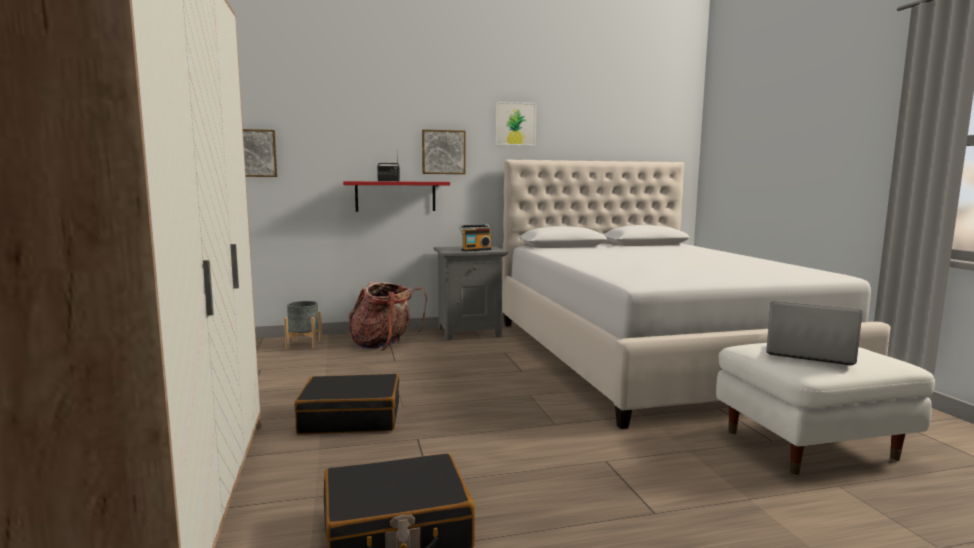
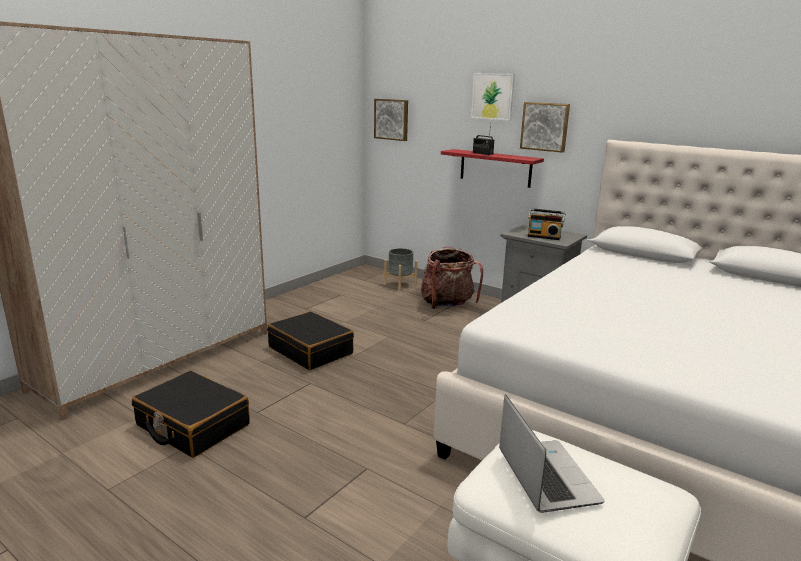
camera: 50 degrees right, 10 degrees up
picture [495,101,536,146] -> picture moved to [471,73,515,121]

